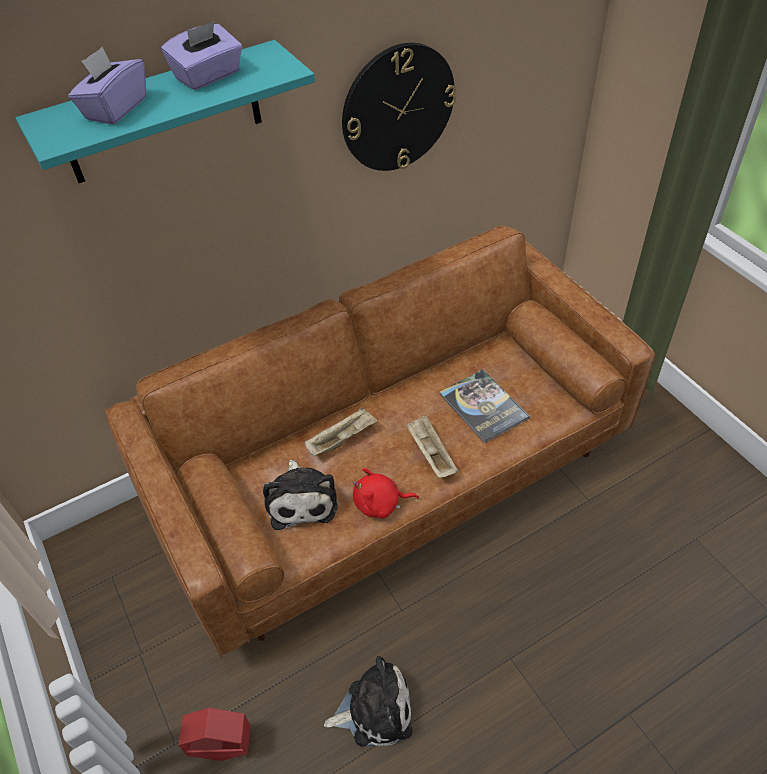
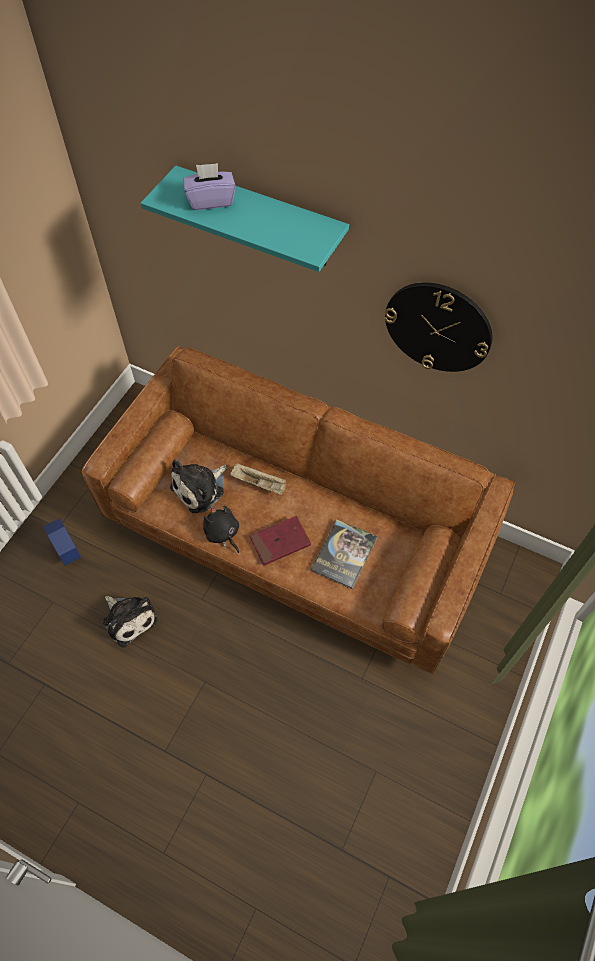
camera: 55 degrees right, 10 degrees up
purple tissue box [161,21,242,90] -> none
red planter [178,708,251,761] -> blue planter [43,518,81,566]
red plush toy [353,468,419,518] -> black plush toy [203,505,239,553]
beige tray [406,415,458,478] -> red book [250,516,311,566]

